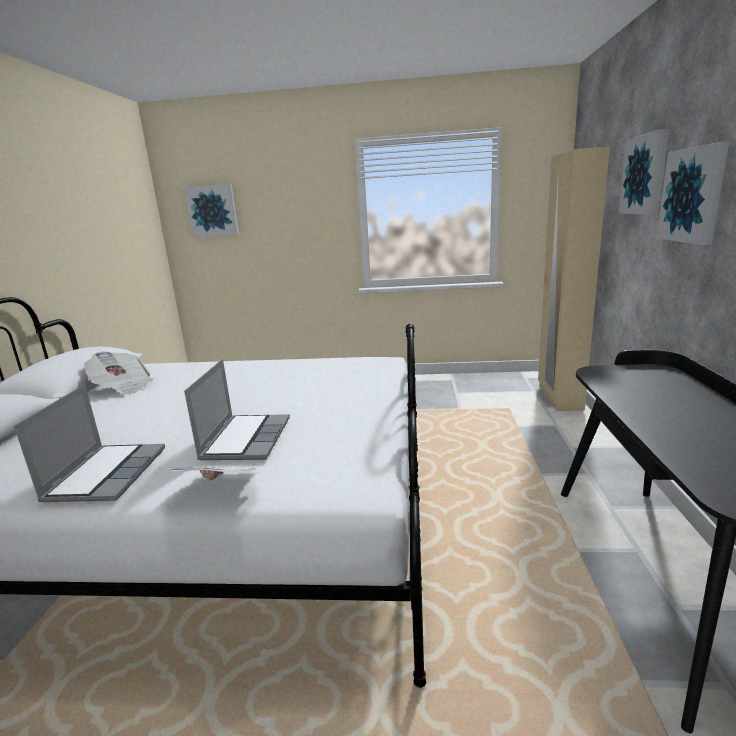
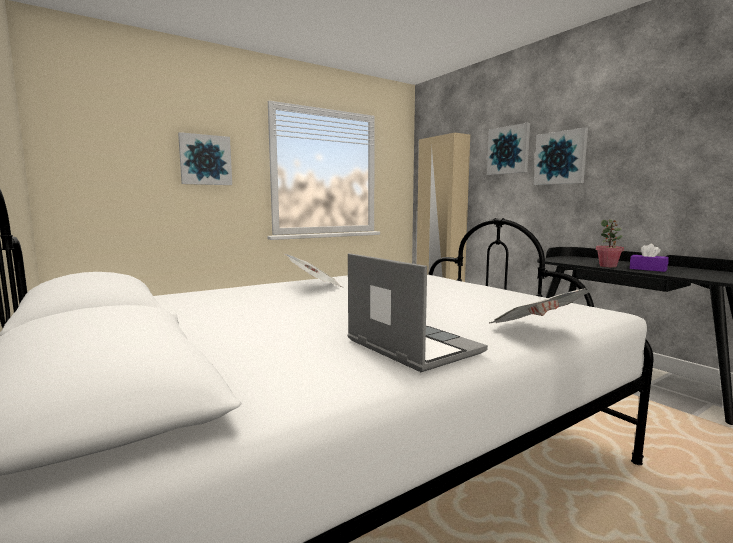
camera: 40 degrees left, 10 degrees down
newspaper [84,351,153,395] -> newspaper moved to [285,254,342,287]
picture [184,184,239,236] -> picture moved to [178,132,232,185]
laptop [184,359,290,460] -> none
none -> potted plant [596,219,624,268]
none -> purple tissue box [630,244,669,272]

